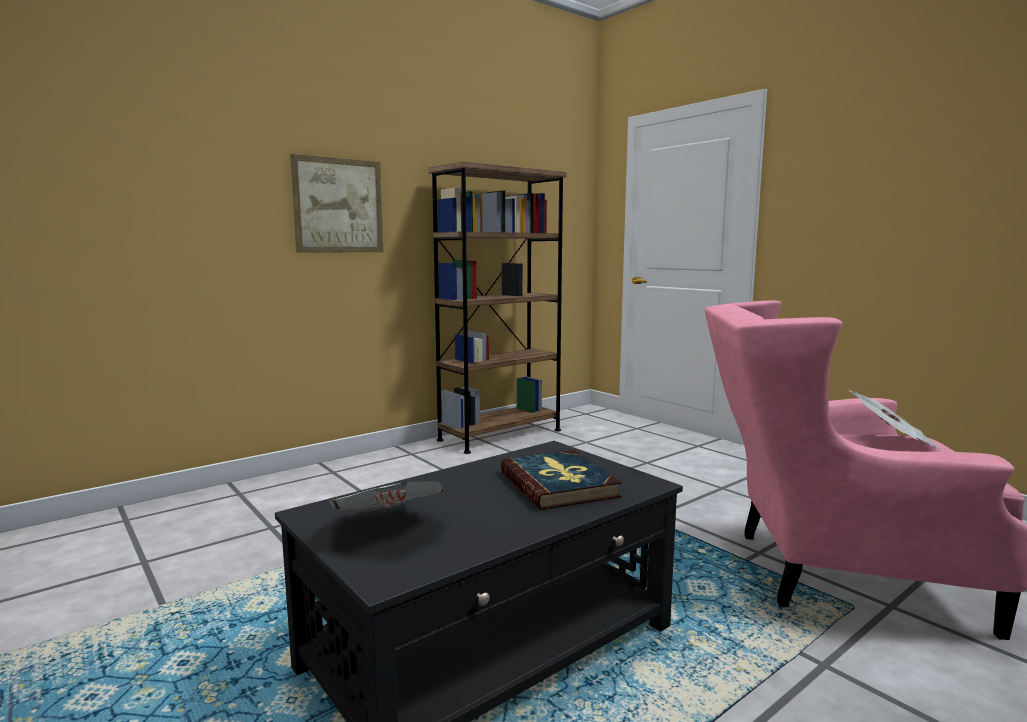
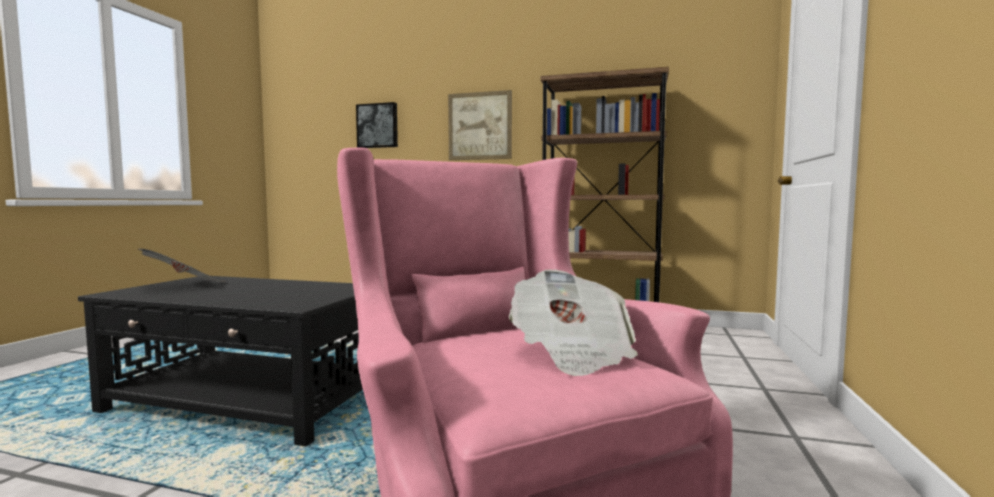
camera: 55 degrees right, 5 degrees down
book [500,450,622,510] -> none
none -> picture [356,102,398,148]

